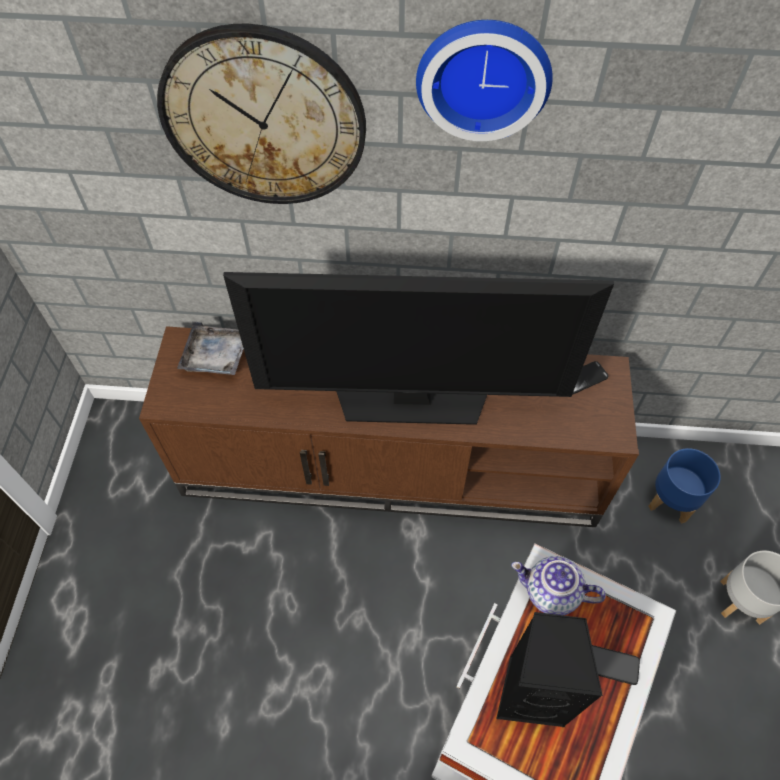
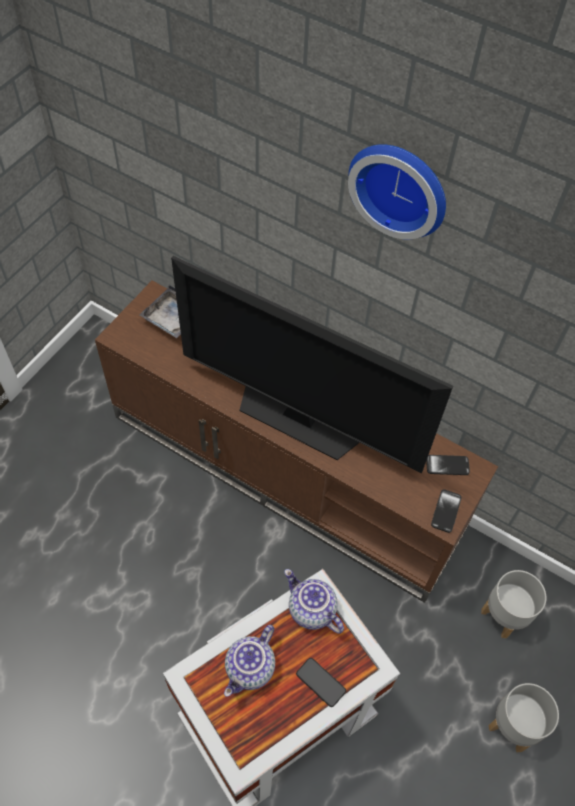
camera: 25 degrees right, 0 degrees up
wall clock [157,24,366,204] -> none
black speaker [496,612,603,727] -> teapot [224,625,275,697]
blue planter [649,448,721,524] -> grey planter [481,570,546,639]
none -> phone [431,489,462,533]

